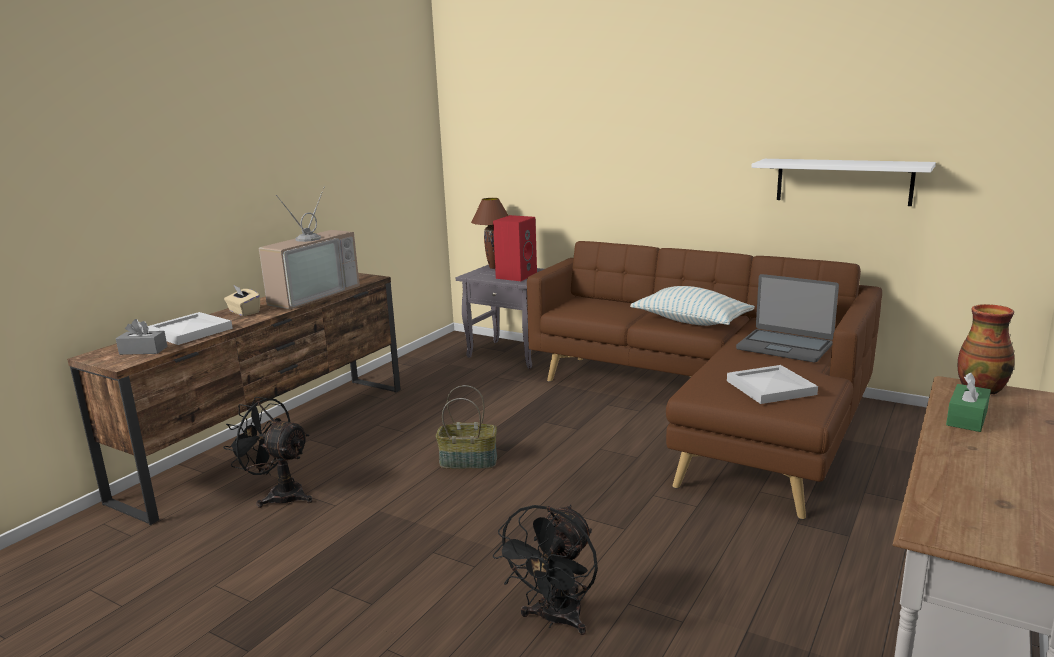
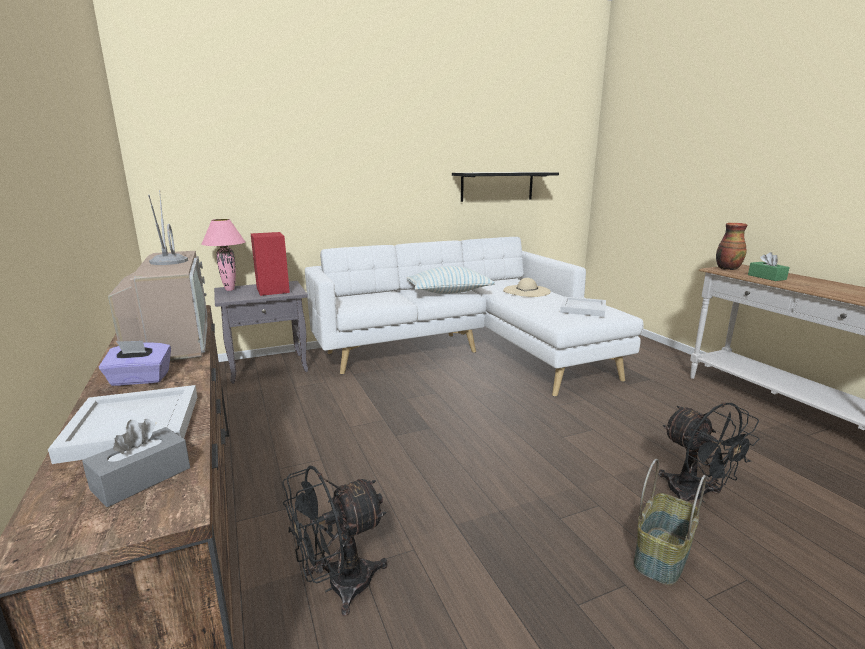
camera: 55 degrees left, 0 degrees up
beige tissue box [224,286,260,316] -> purple tissue box [99,340,171,386]
basket [436,385,497,469] -> basket moved to [634,459,706,585]
brown table lamp [471,198,509,269] -> pink table lamp [201,219,246,291]
brown sofa [527,241,882,519] -> white sofa [305,237,644,397]
laptop [736,274,839,363] -> beige hat [503,278,551,297]
white shelf [751,159,936,206] -> black shelf [452,172,559,202]

